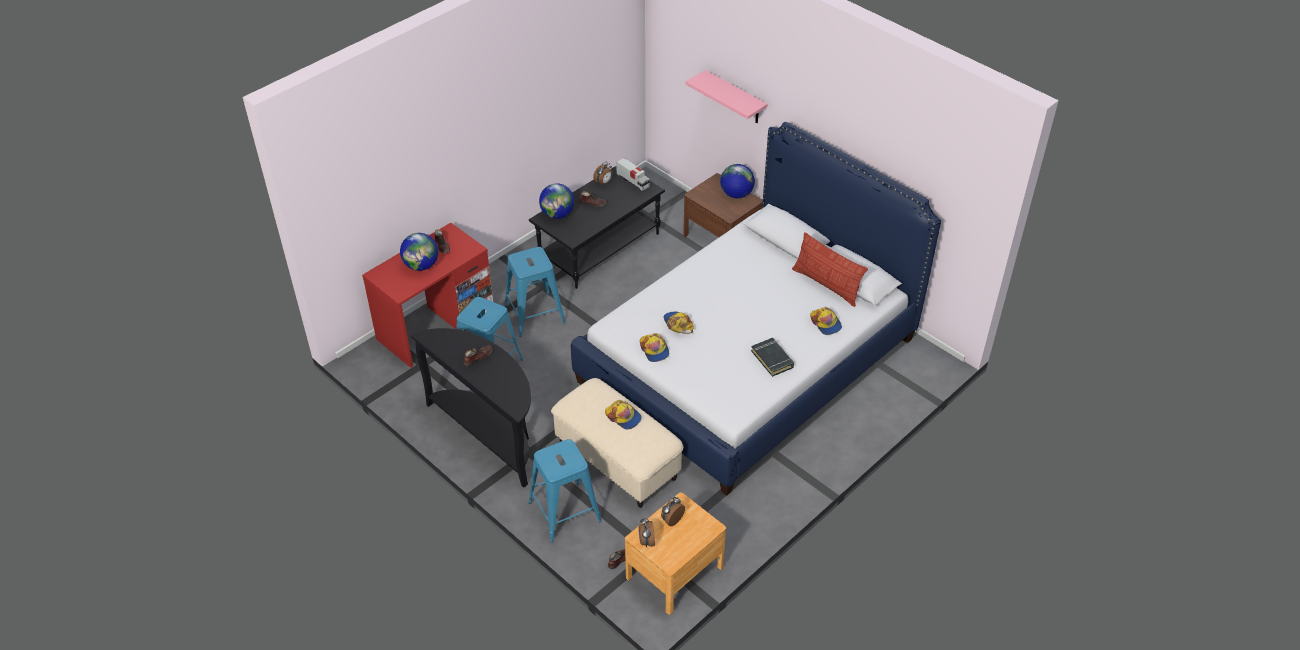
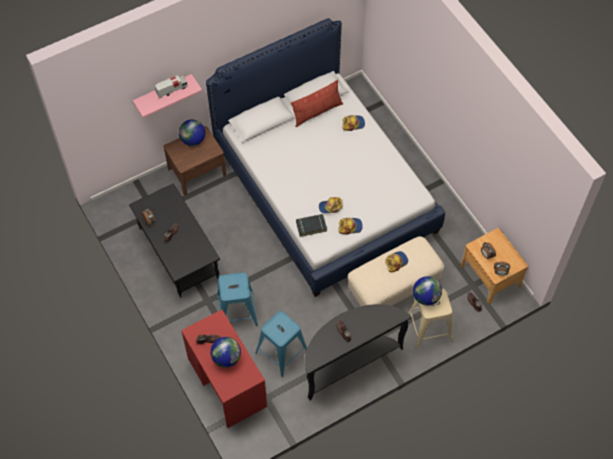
camera: 75 degrees left, 15 degrees up
blue stool [529,439,601,542] -> beige stool [408,289,453,348]
globe [539,183,574,219] -> globe moved to [413,277,442,306]
toy truck [616,158,650,191] -> toy truck moved to [155,75,188,99]
black book [751,338,794,377] -> black book moved to [296,214,327,237]

